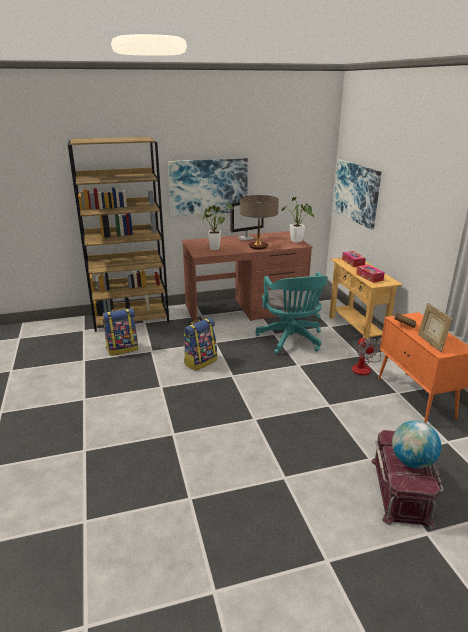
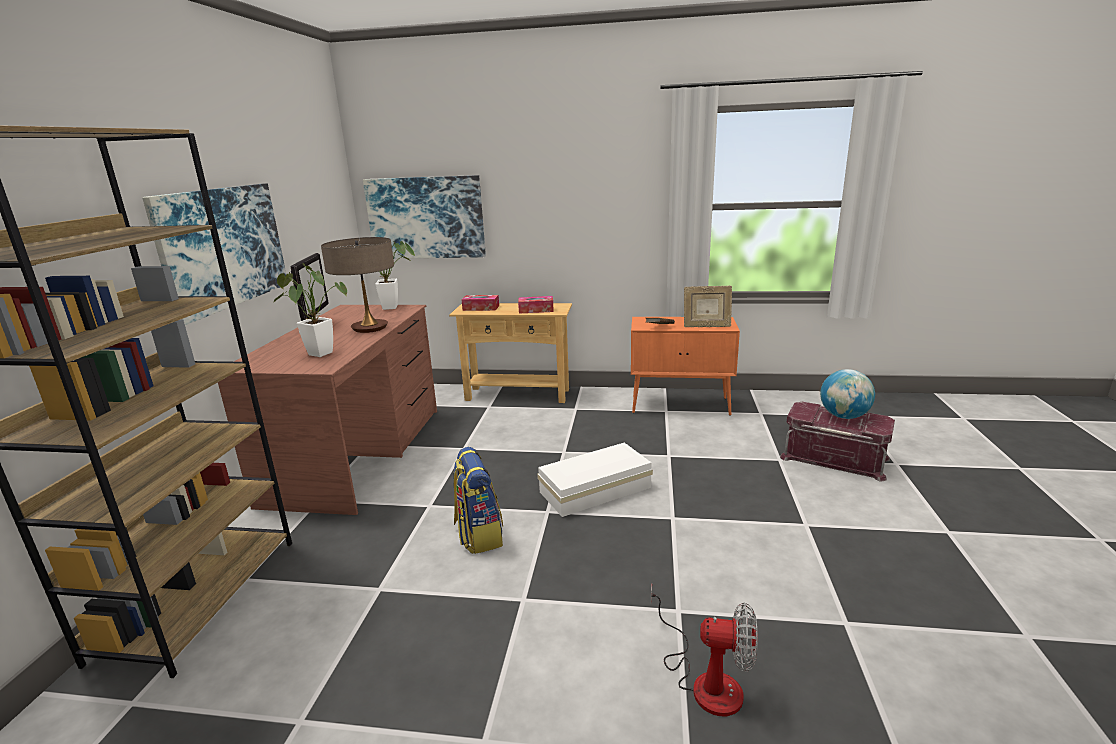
camera: 65 degrees left, 5 degrees down
backpack [103,308,138,356] -> none
turquoise office chair [255,272,328,354] -> none
fan [352,337,382,376] -> fan moved to [651,585,758,716]
none -> white storage box [537,442,653,517]

